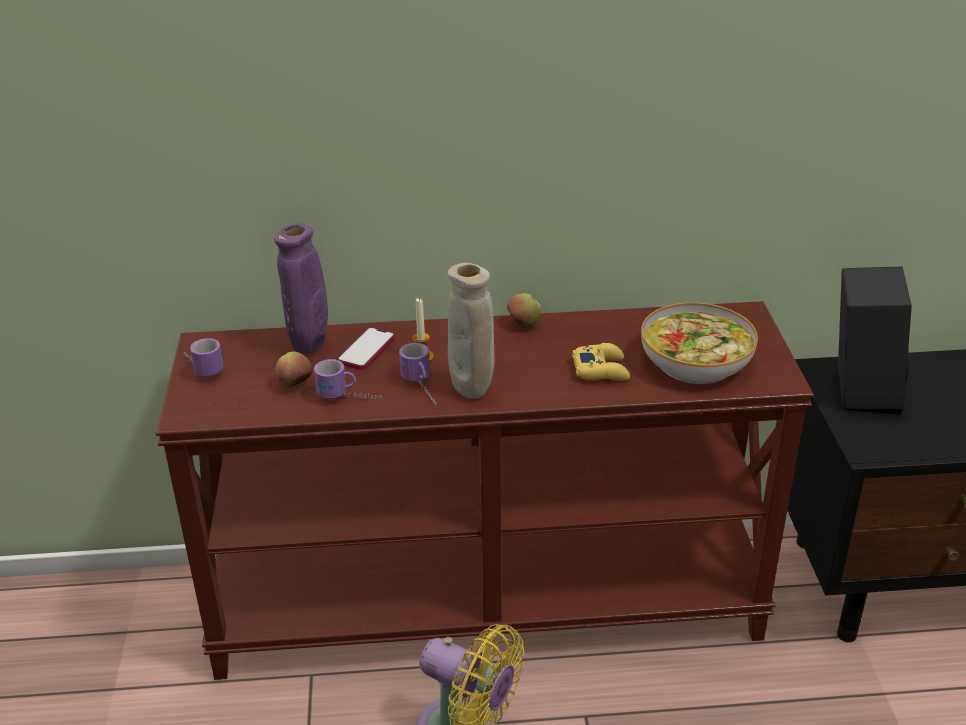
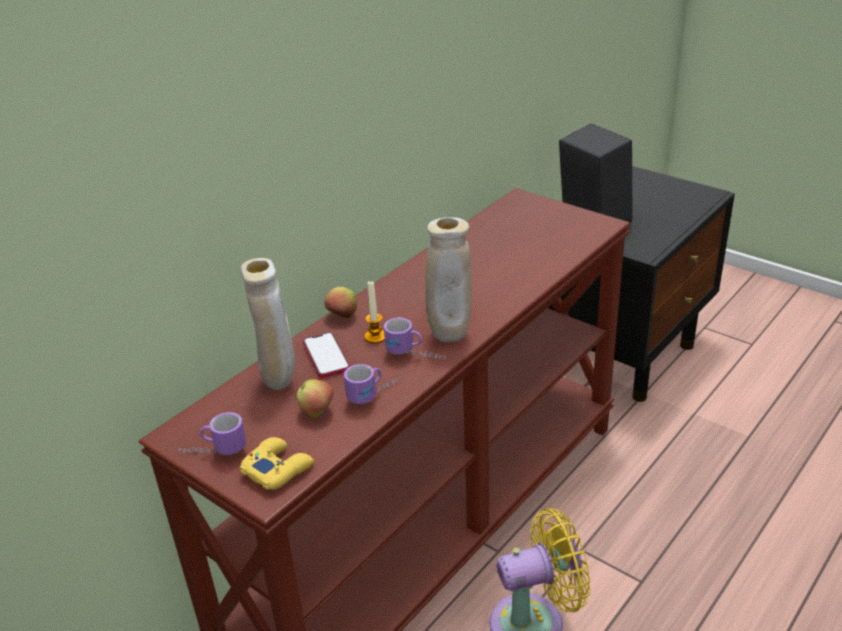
camera: 45 degrees left, 0 degrees up
purple vase [274,223,328,354] -> beige vase [241,258,295,390]
apple [507,293,542,328] -> apple moved to [324,287,357,318]
yellow game controller [572,343,630,381] -> yellow game controller moved to [240,437,314,490]
bowl [641,302,758,384] -> none

